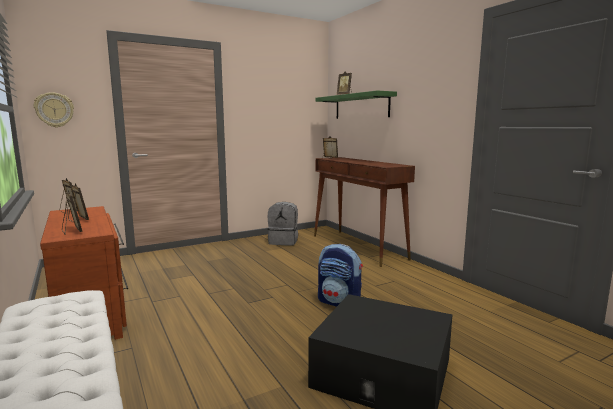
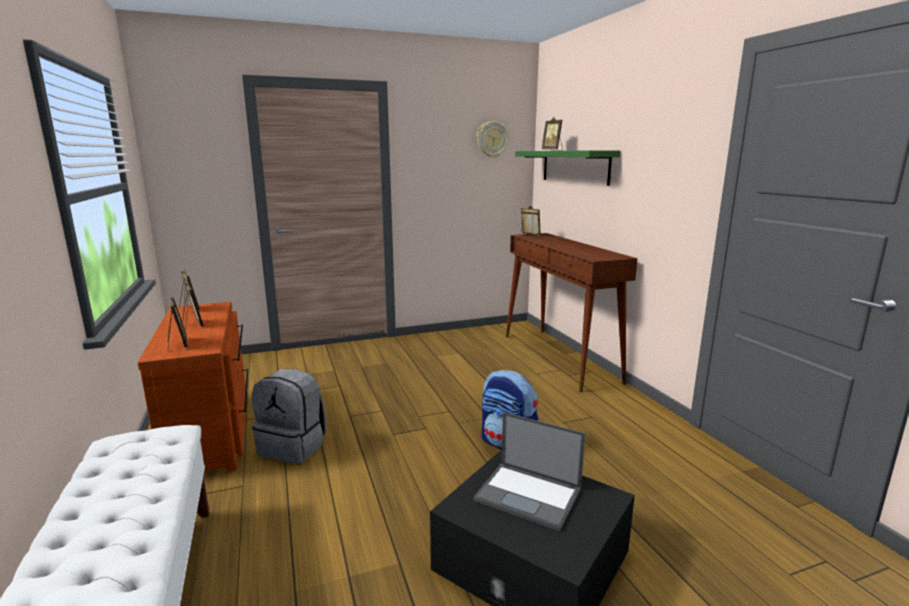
camera: 10 degrees right, 5 degrees up
wall clock [34,92,74,128] -> wall clock moved to [477,121,509,158]
grey backpack [268,202,298,246] -> grey backpack moved to [252,369,327,464]
none -> laptop [474,412,585,531]

